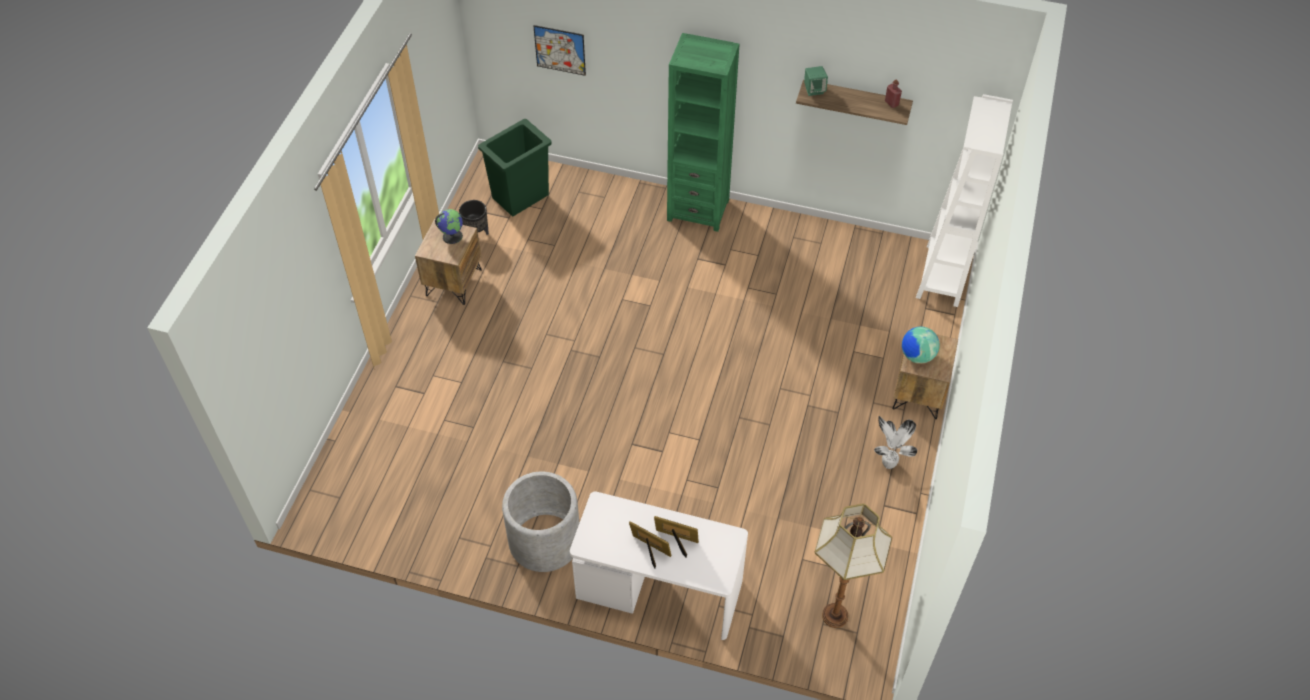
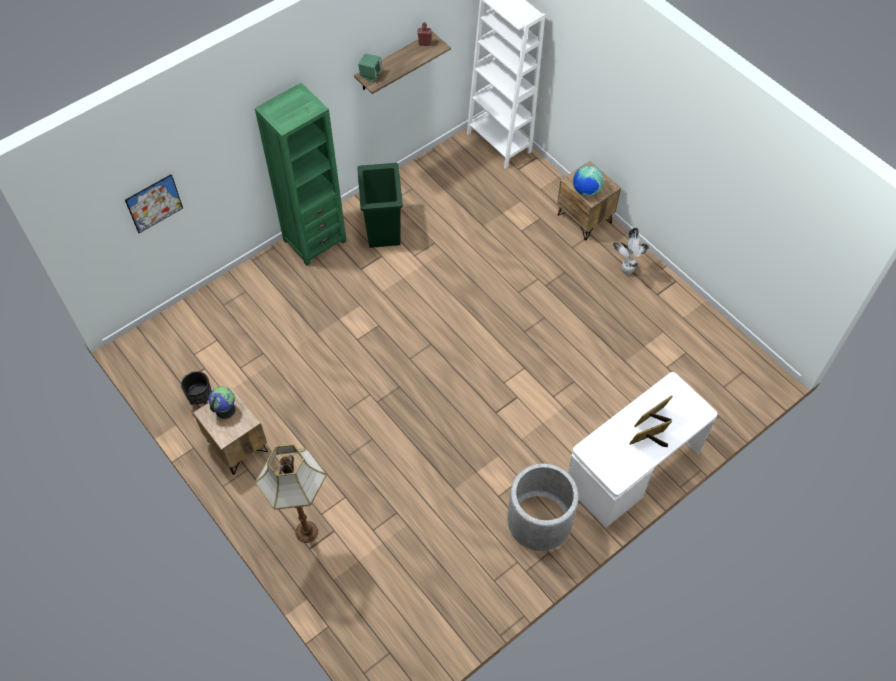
camera: 55 degrees left, 5 degrees up
green trash can [478,119,552,217] -> green trash can moved to [357,163,403,248]
floor lamp [815,503,892,628] -> floor lamp moved to [255,444,327,543]

